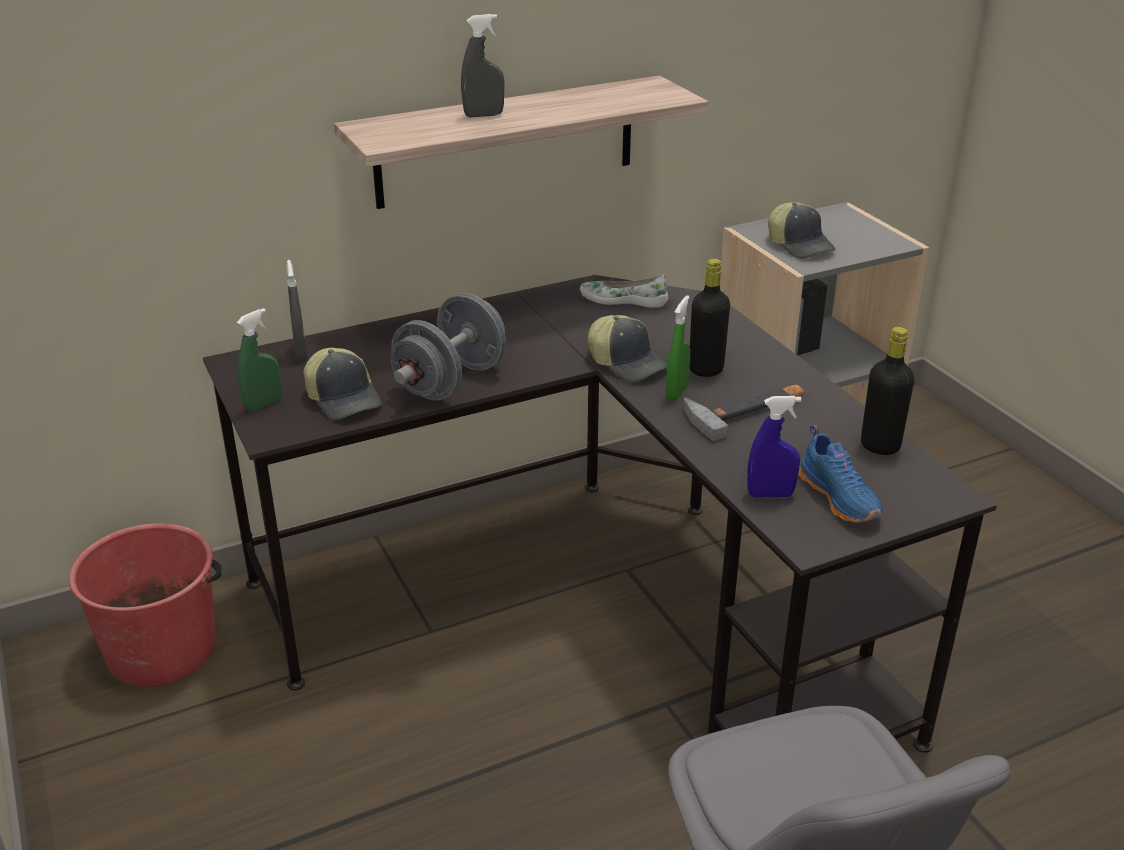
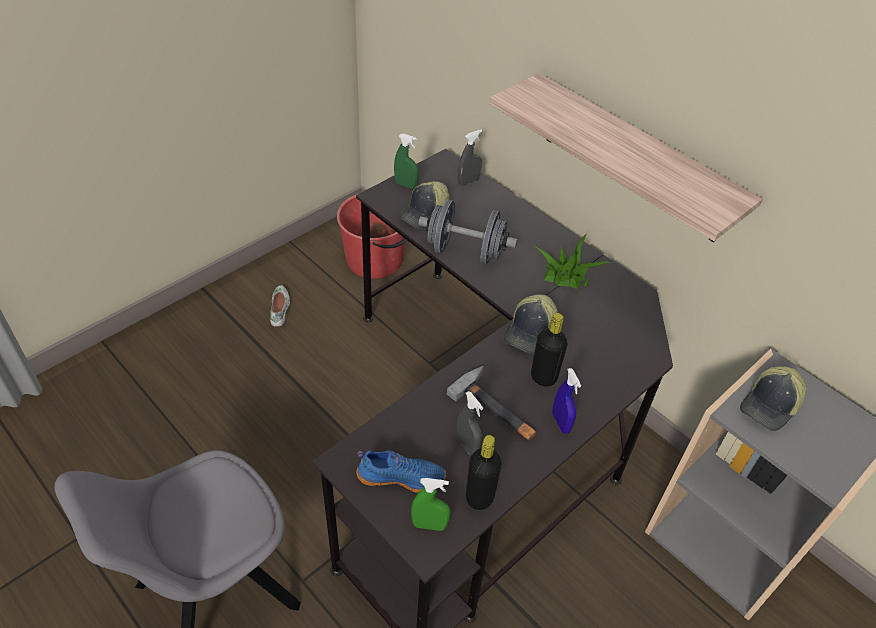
camera: 70 degrees right, 15 degrees up
grey spray bottle [461,14,504,117] -> grey spray bottle moved to [456,391,483,456]
white shoe [580,274,668,308] -> white shoe moved to [270,286,290,326]
green spray bottle [666,295,690,400] -> green spray bottle moved to [411,478,451,531]
blue spray bottle [747,396,802,497] -> blue spray bottle moved to [552,368,581,434]
blue shoe [798,425,883,523] -> blue shoe turned 135 degrees counterclockwise [356,451,446,493]
none -> potted plant [536,234,611,289]

